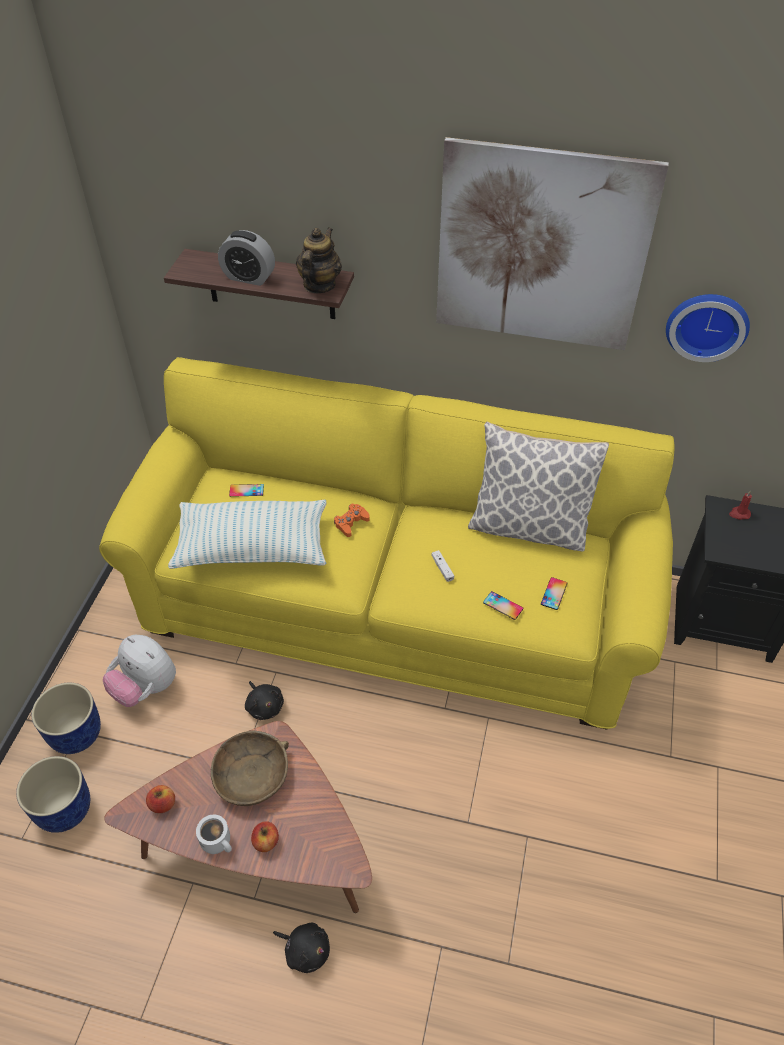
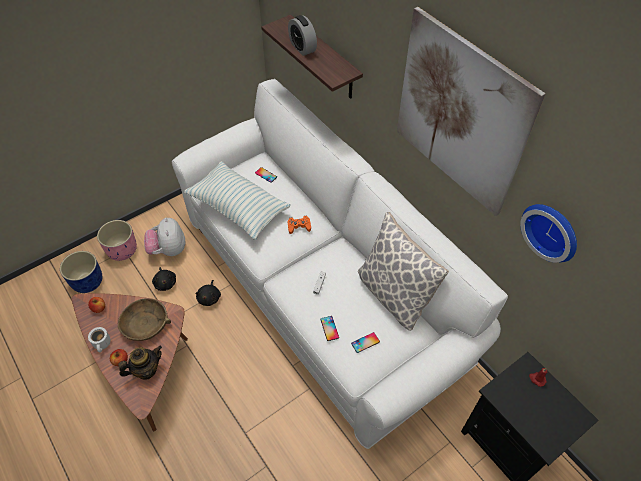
camera: 40 degrees right, 5 degrees up
blue planter [32,683,101,754] -> pink planter [97,220,137,261]
yellow sofa [99,357,674,730] -> white sofa [172,79,508,449]
black plush toy [273,922,330,973] -> black plush toy moved to [152,267,176,291]
teapot [296,228,342,293] -> teapot moved to [118,346,162,379]

